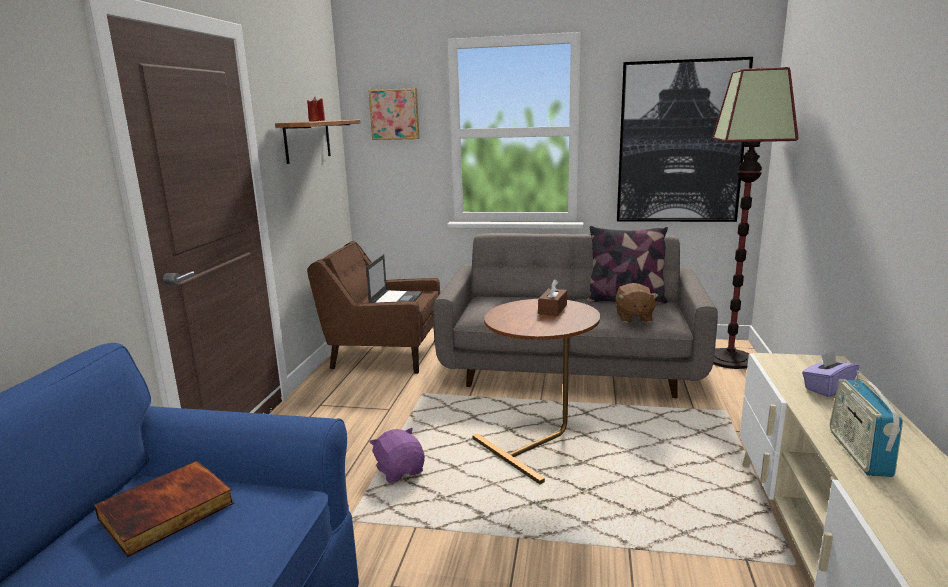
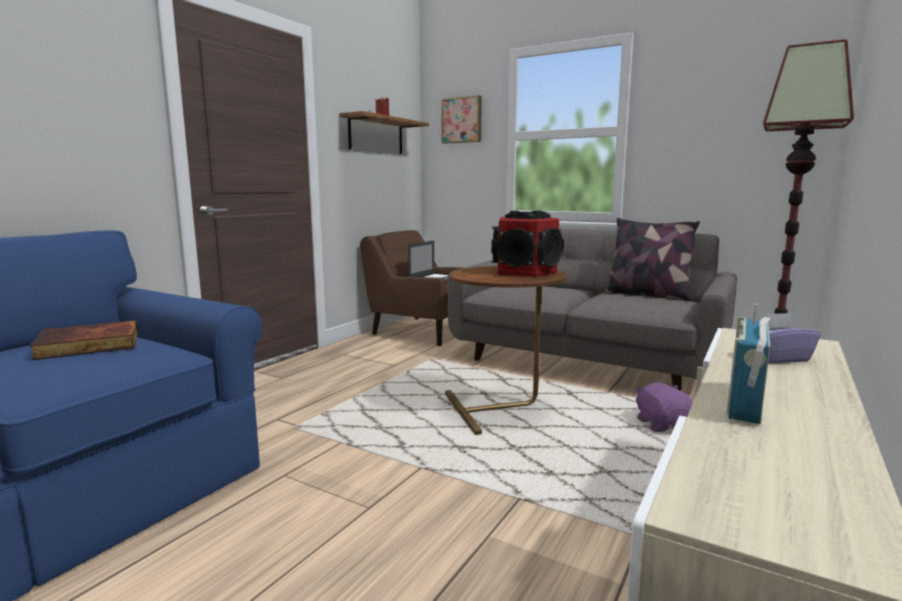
camera: 20 degrees right, 5 degrees down
purple plush toy [370,428,425,483] -> purple plush toy moved to [635,383,693,432]
brown tissue box [538,279,567,316] -> speaker [491,211,564,277]
brown plush toy [616,283,659,323] -> none
picture [617,57,753,222] -> none

